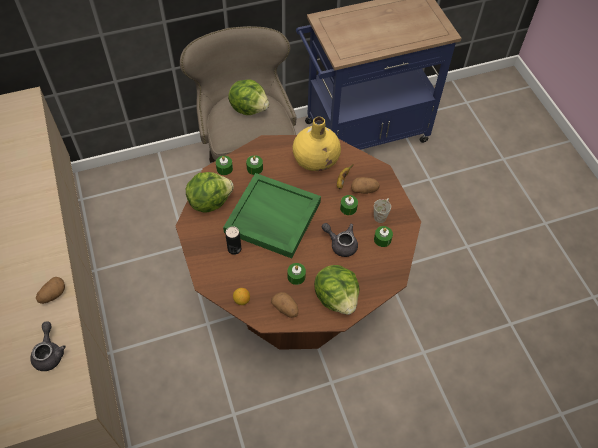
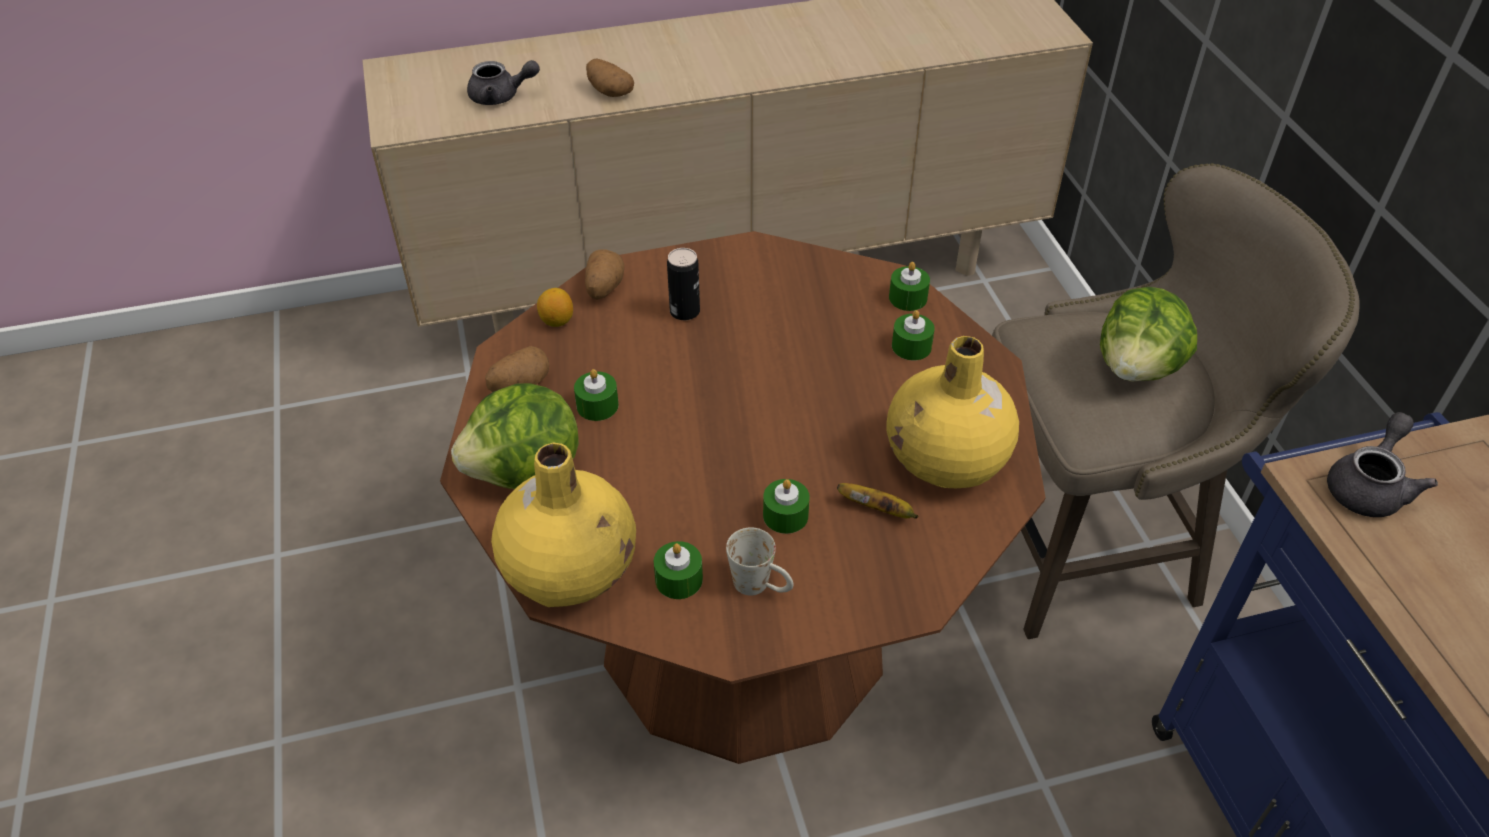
camera: 95 degrees right, 10 degrees down
lettuce [186,172,234,212] -> none
green tray [223,173,321,259] -> none
grey teapot [322,223,358,257] -> grey teapot moved to [1327,412,1438,517]
potato [351,177,379,194] -> potato moved to [585,250,624,300]
none -> yellow vase [491,442,636,607]

